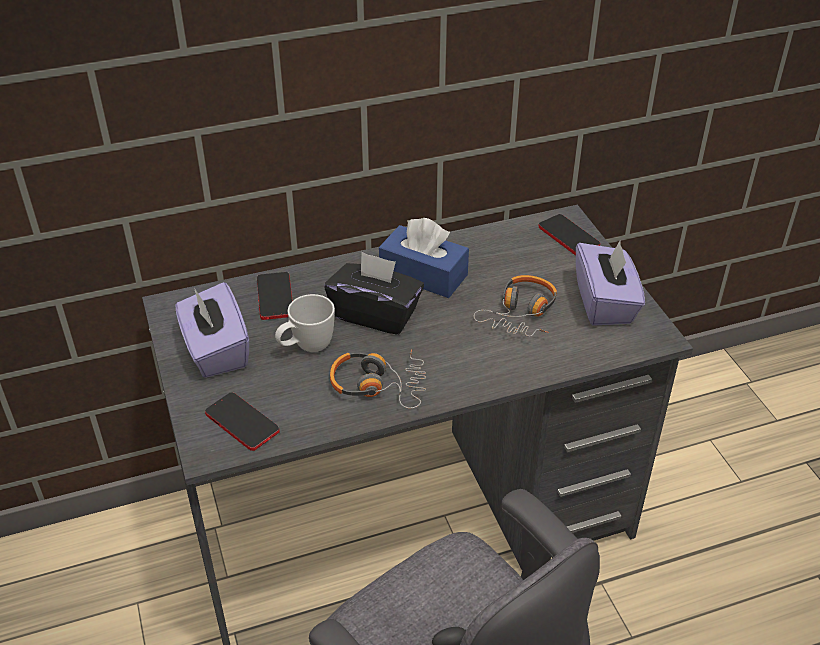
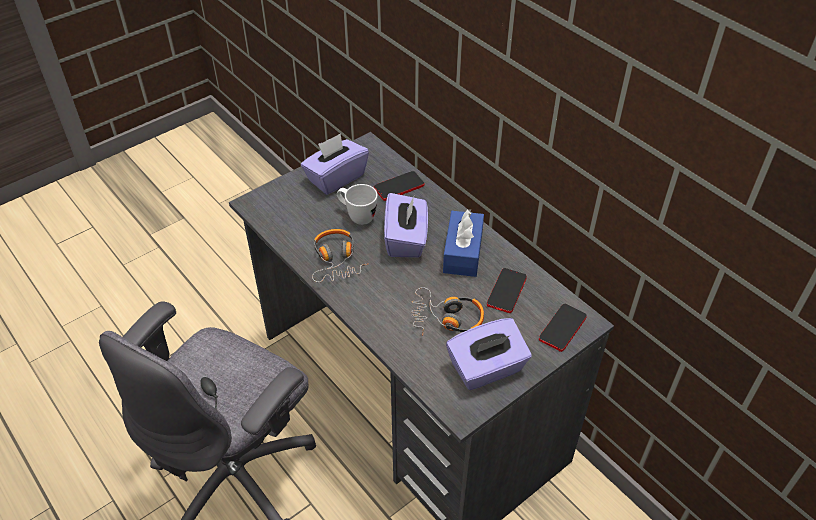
camera: 70 degrees right, 5 degrees up
phone [205,392,280,451] -> phone moved to [487,268,527,313]
black tissue box [325,252,424,335] -> purple tissue box [384,193,428,258]

